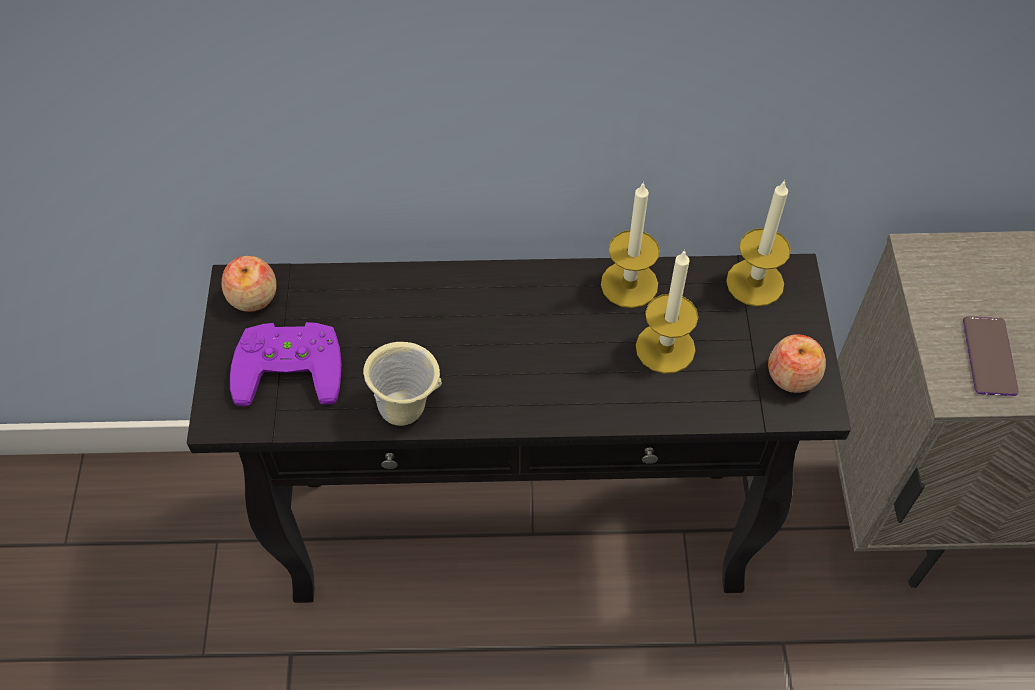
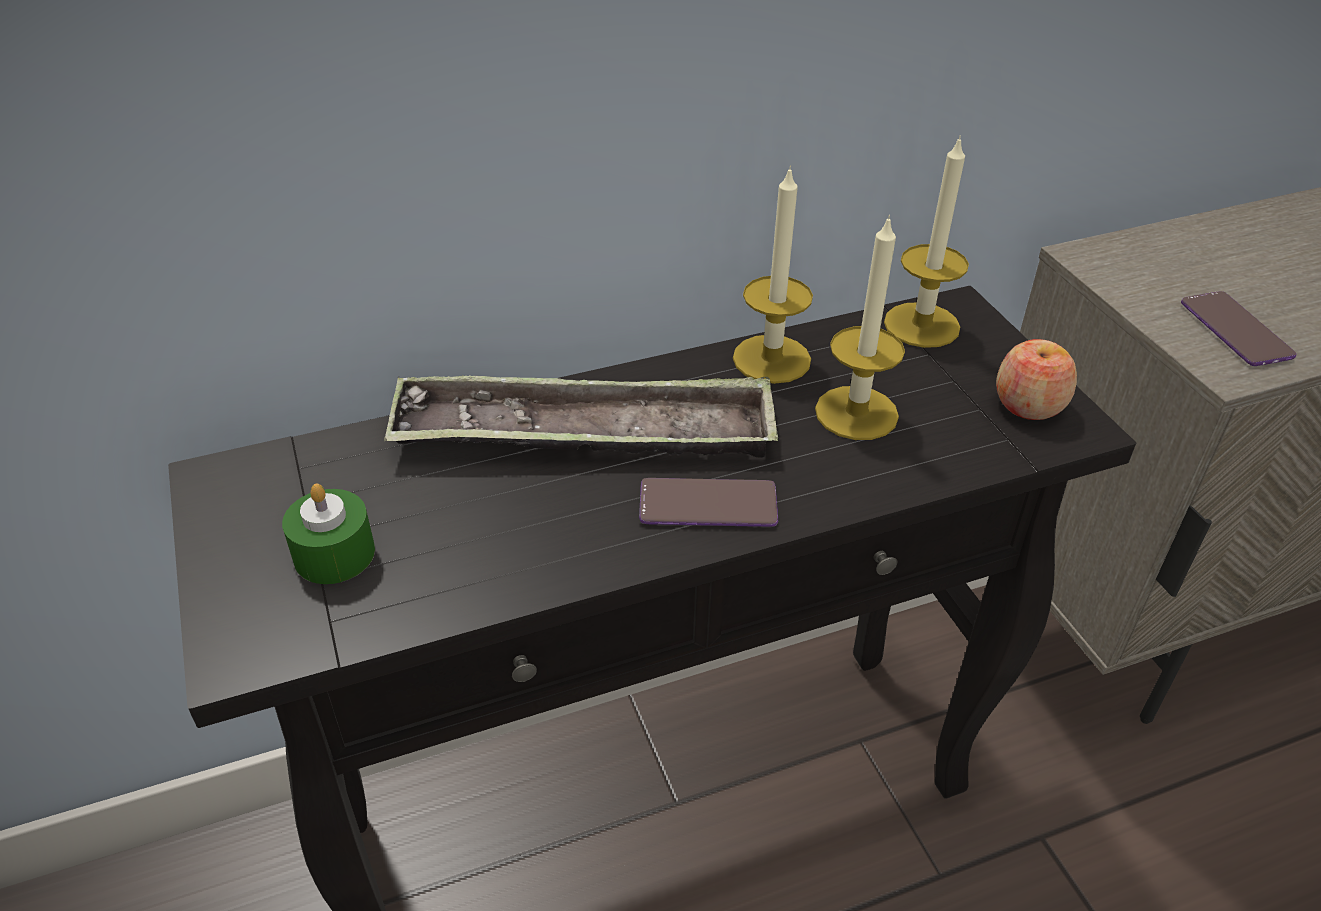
camera: 20 degrees left, 15 degrees down
apple [222,256,277,312] -> none
purple game controller [230,322,341,406] -> green candle [282,484,375,584]
beige mug [363,342,442,426] -> none
none -> tray [384,375,778,458]
none -> phone [639,478,778,527]

